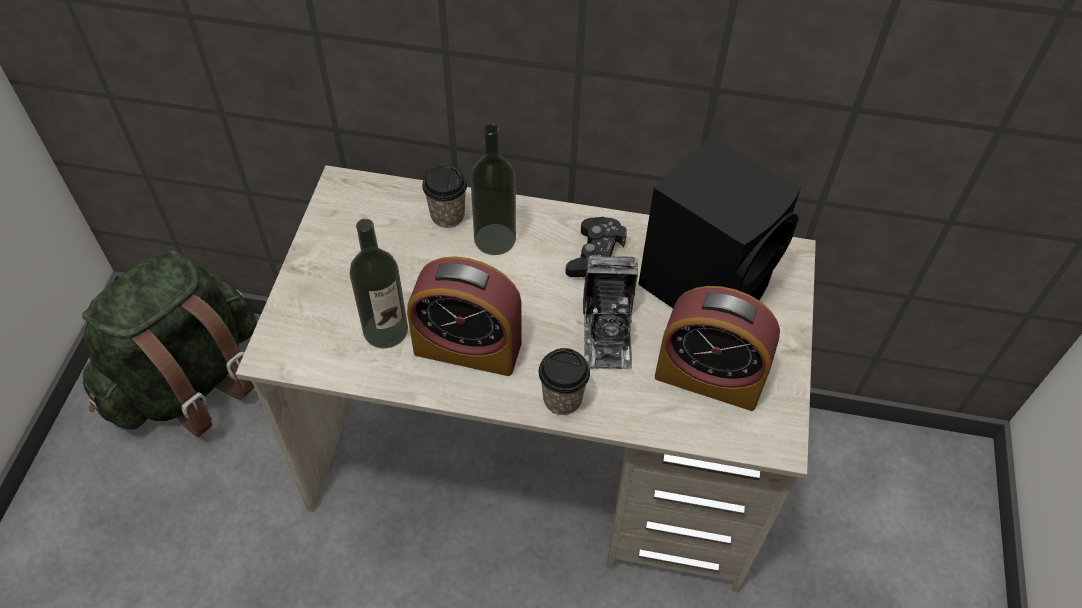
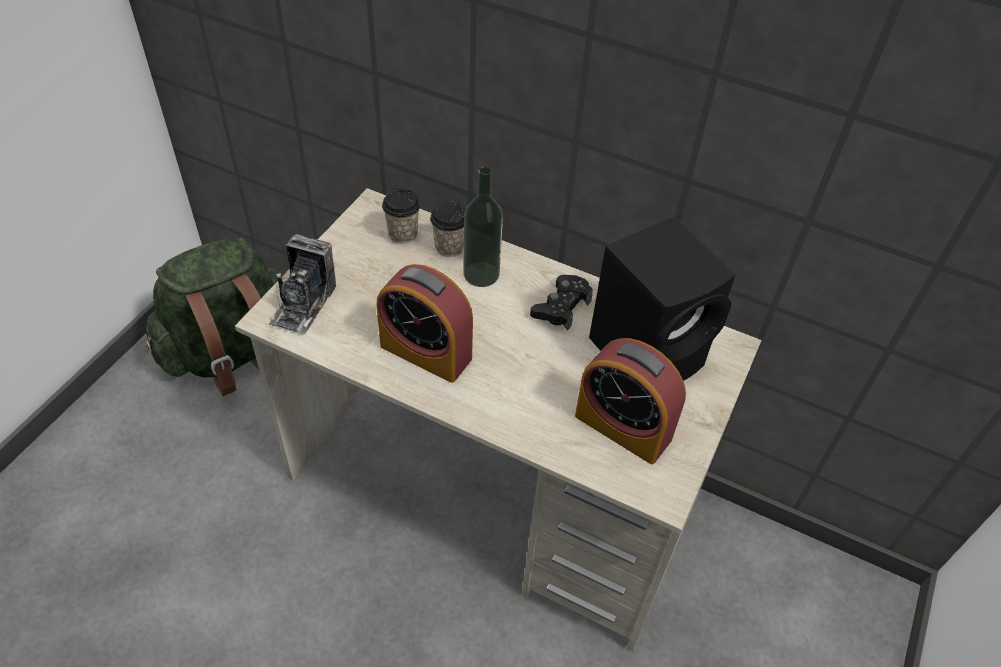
camera: 15 degrees right, 5 degrees down
bottle [350,219,408,348] -> none
cup [539,348,590,415] -> cup moved to [382,189,420,244]
camera [583,255,638,370] -> camera moved to [268,234,336,334]

